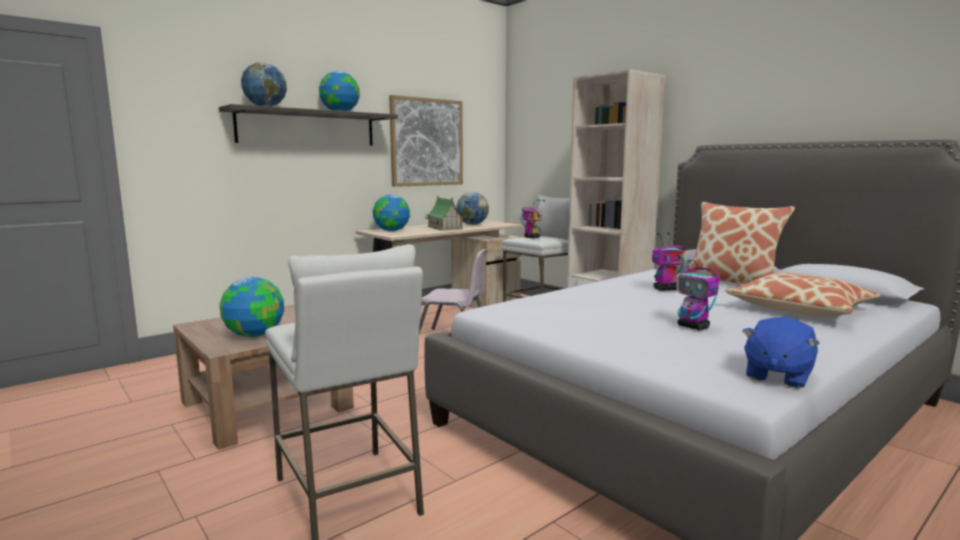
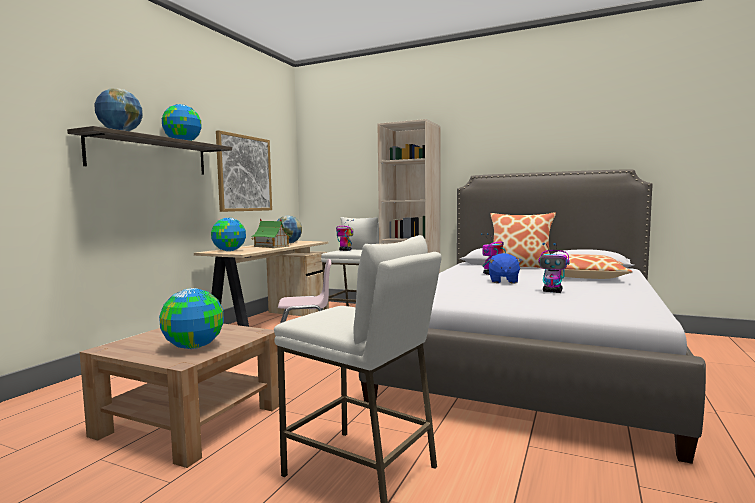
camera: 25 degrees left, 5 degrees down
blue plush toy [742,317,820,388] -> blue plush toy moved to [488,253,522,283]

